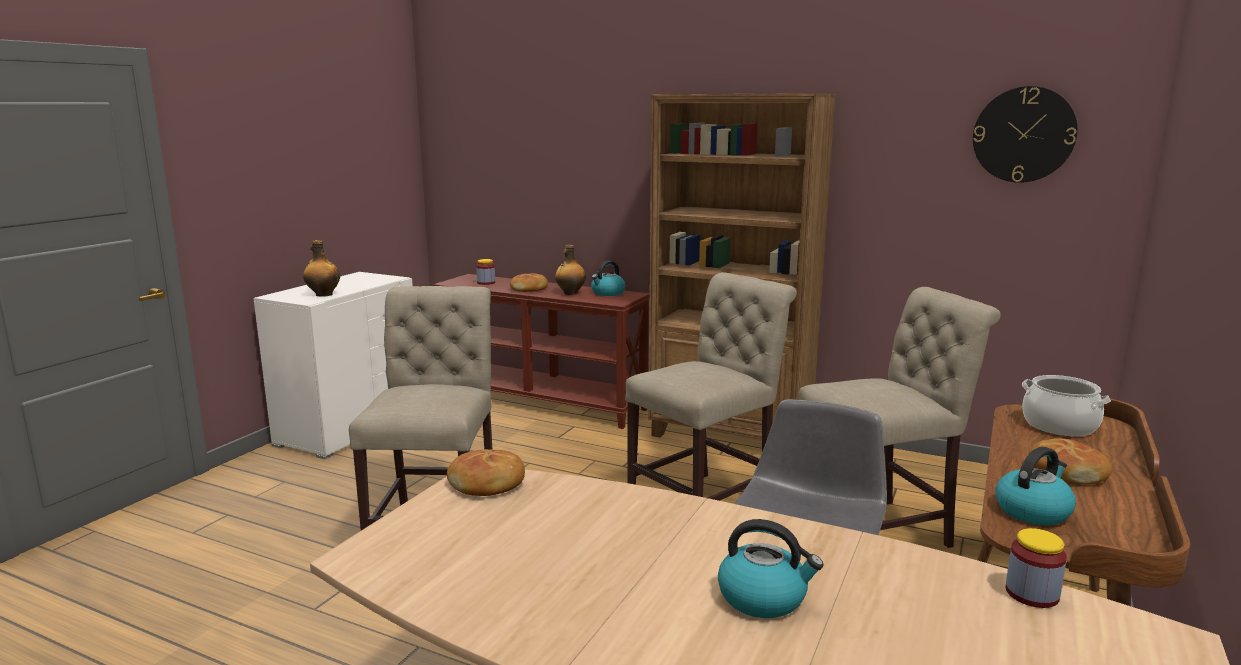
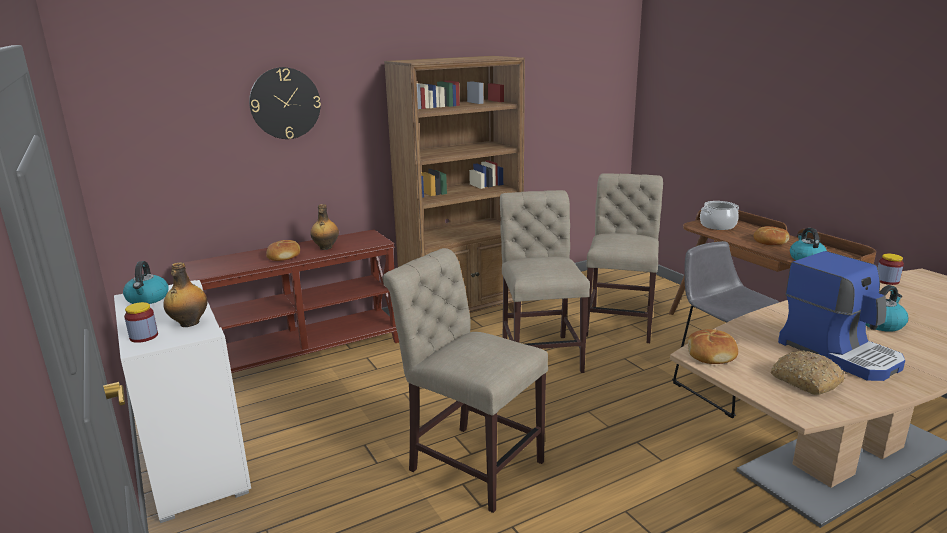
camera: 55 degrees left, 5 degrees up
jar [476,259,495,285] -> jar moved to [124,302,158,343]
kettle [591,261,625,296] -> kettle moved to [123,261,169,304]
wall clock [973,86,1078,183] -> wall clock moved to [249,67,321,139]
none -> bread [771,350,845,395]
none -> coffee machine [778,251,905,381]

